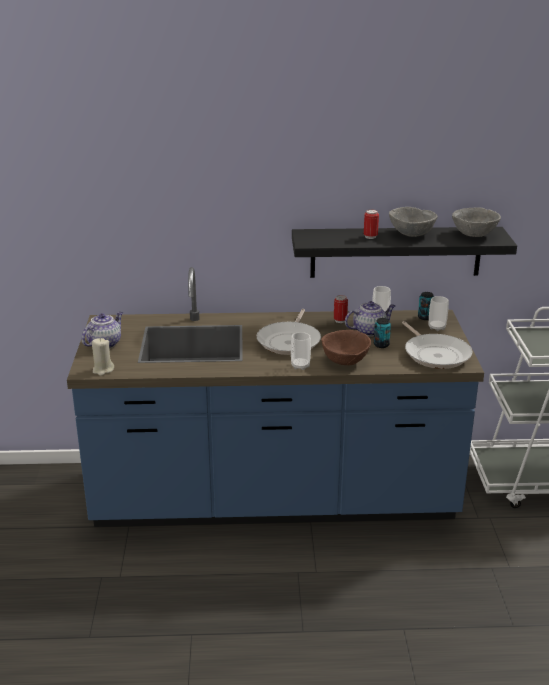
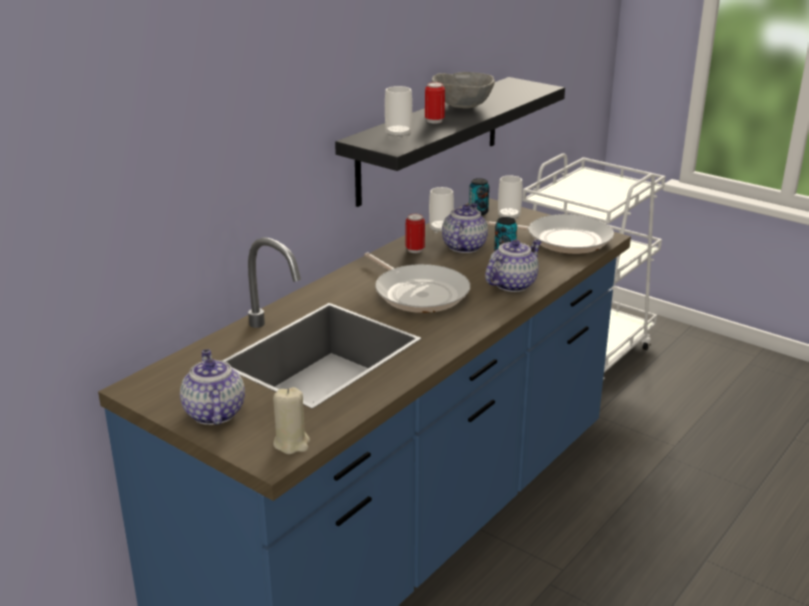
camera: 50 degrees left, 0 degrees up
cup [291,332,311,370] -> cup moved to [385,86,412,138]
brown bowl [321,330,371,365] -> teapot [485,240,542,292]
grey bowl [452,207,501,237] -> none

